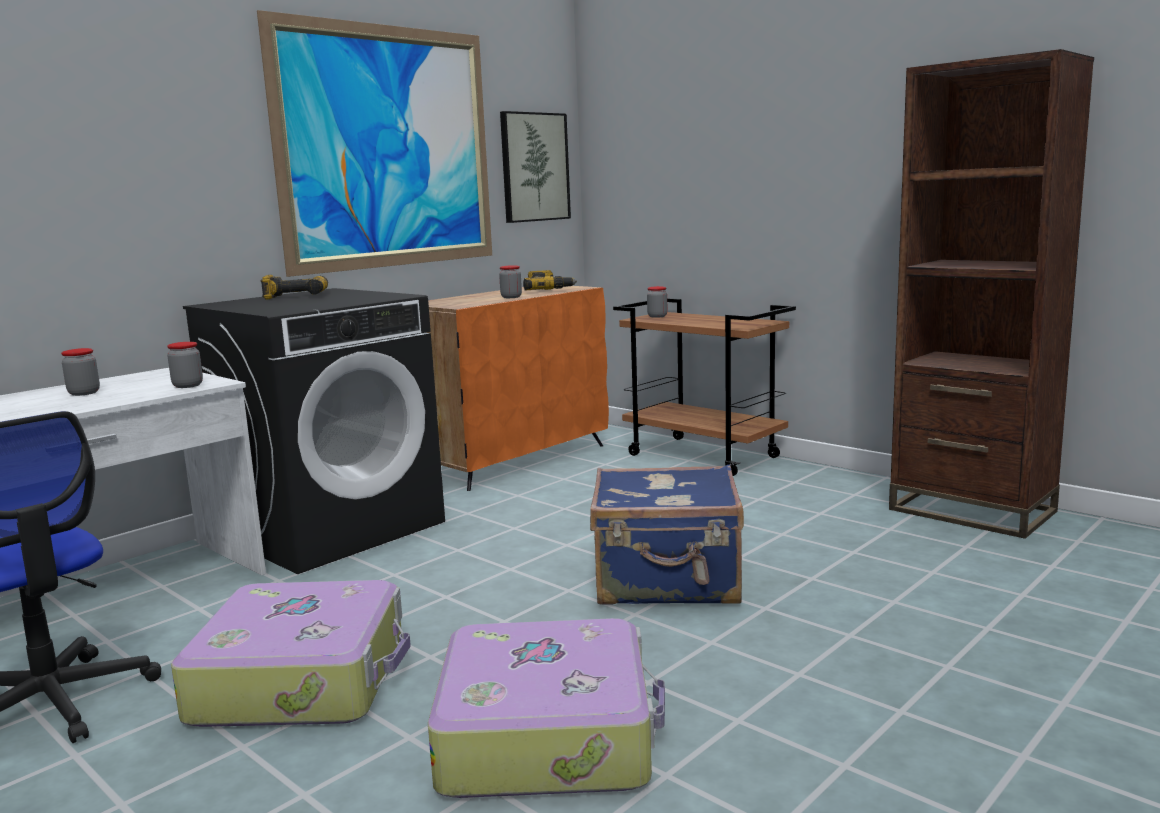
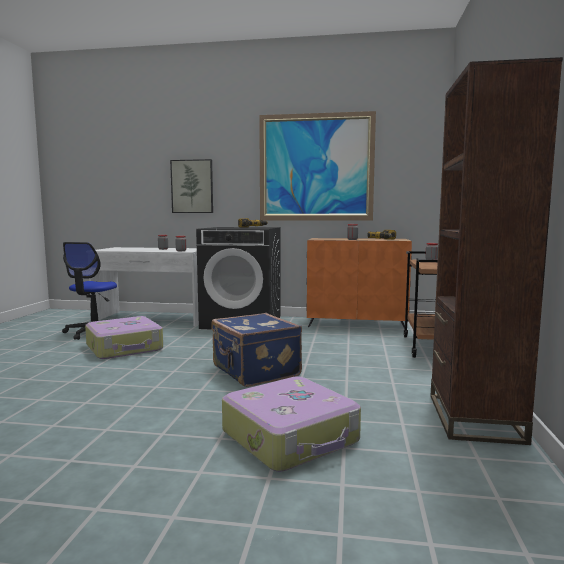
camera: 55 degrees right, 5 degrees down
suitcase [428,618,665,798] -> suitcase moved to [222,376,361,472]
picture [500,111,571,223] -> picture moved to [170,159,213,213]

